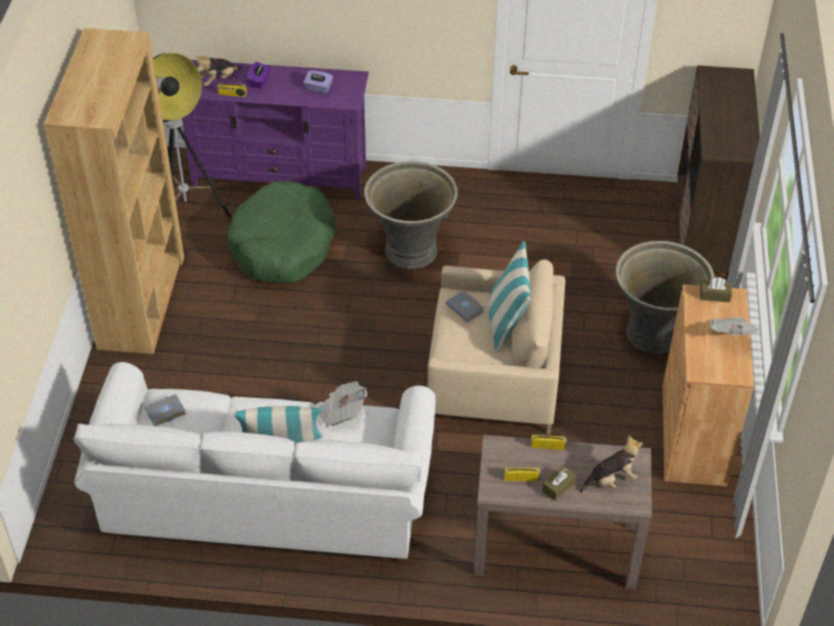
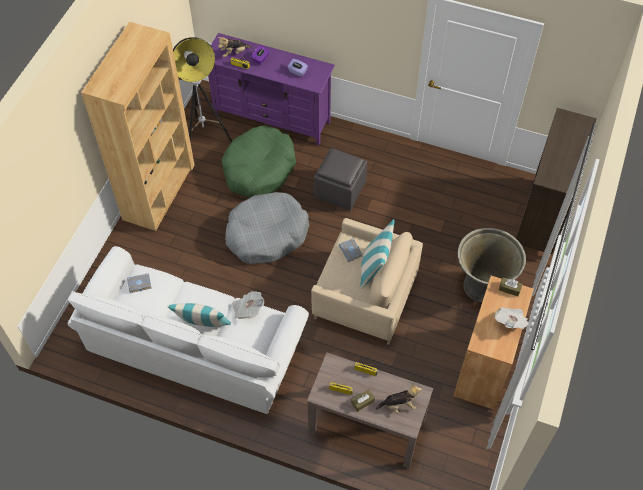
camera: 15 degrees right, 10 degrees up
grey planter [364,161,458,269] -> grey ottoman [314,148,367,210]
none -> grey dog bed [225,192,309,264]

